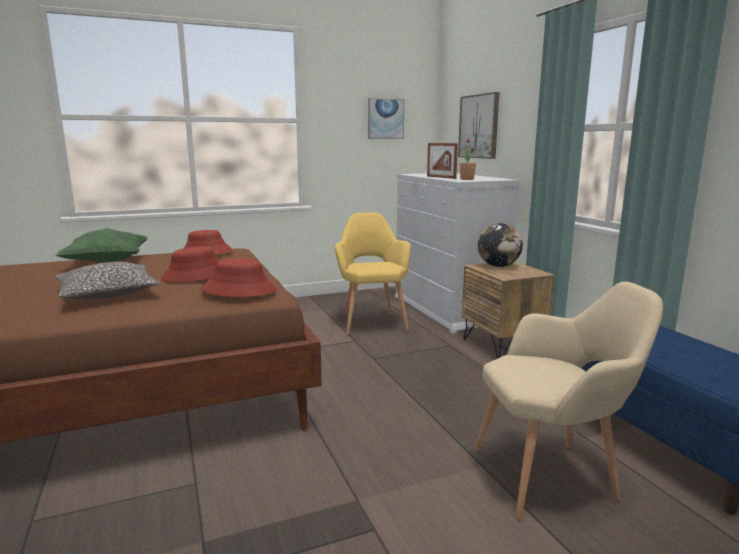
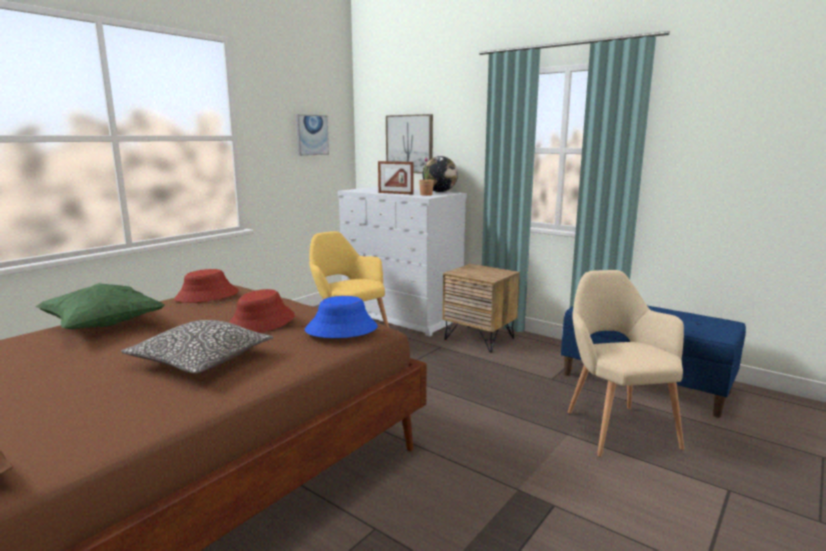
camera: 30 degrees left, 0 degrees up
red hat [201,258,276,297] -> blue hat [305,296,378,338]
beige armchair [475,282,663,520] -> beige armchair turned 60 degrees counterclockwise [568,270,684,457]
globe [478,223,523,267] -> globe moved to [422,156,458,192]

